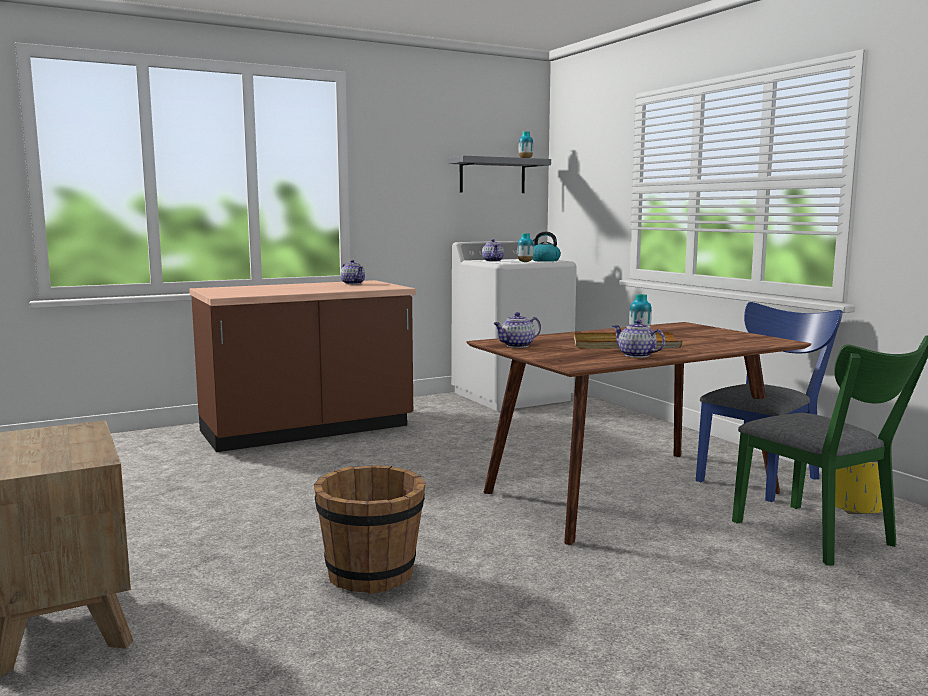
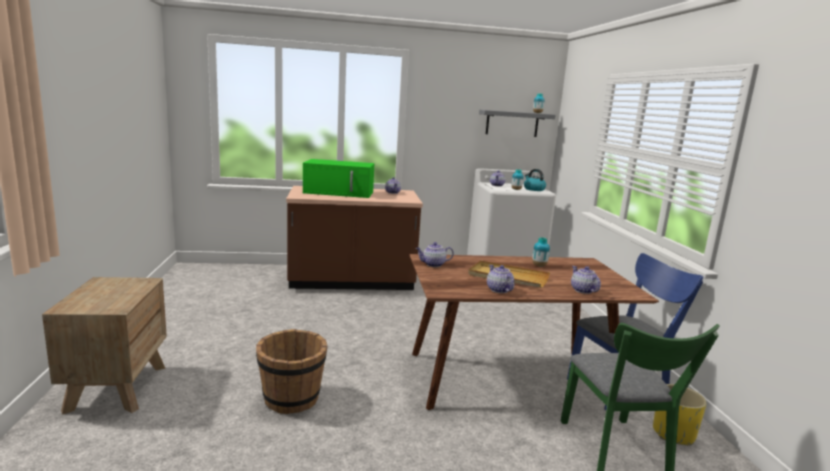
camera: 20 degrees right, 5 degrees up
none -> green microwave [303,159,374,198]
none -> teapot [571,266,601,294]

